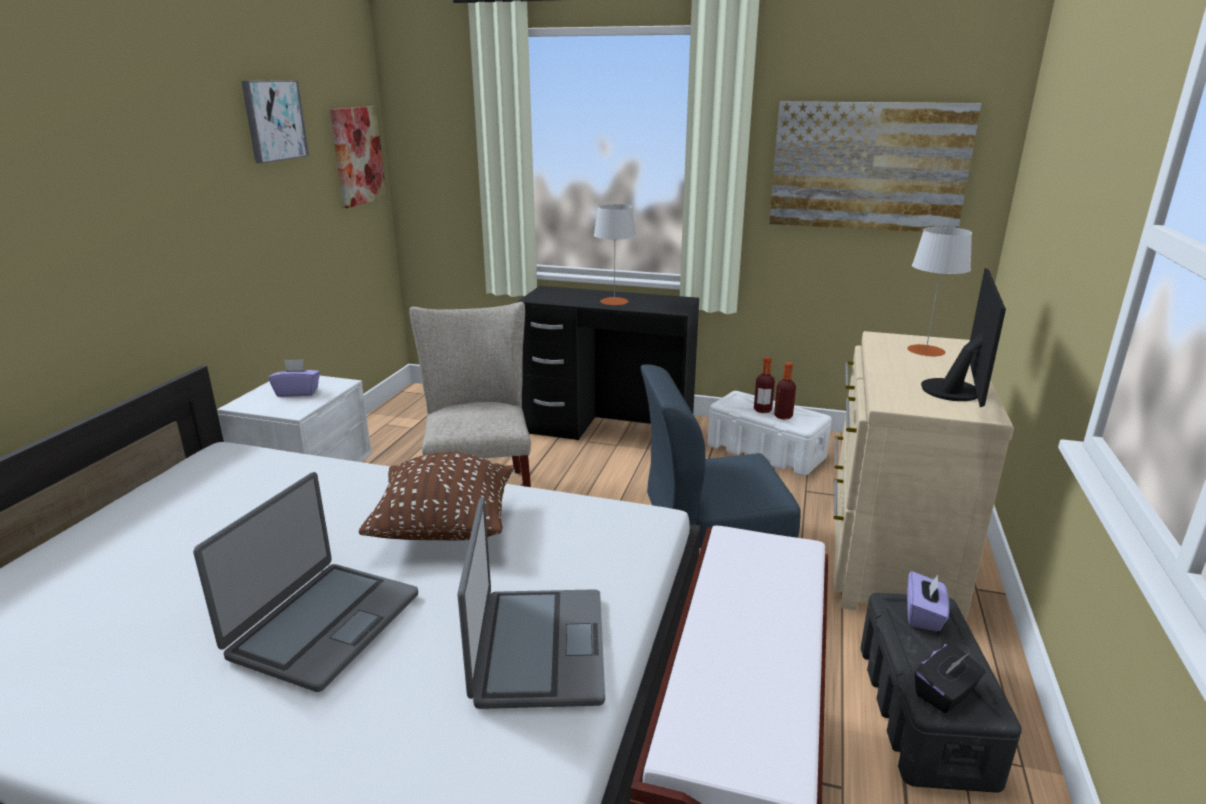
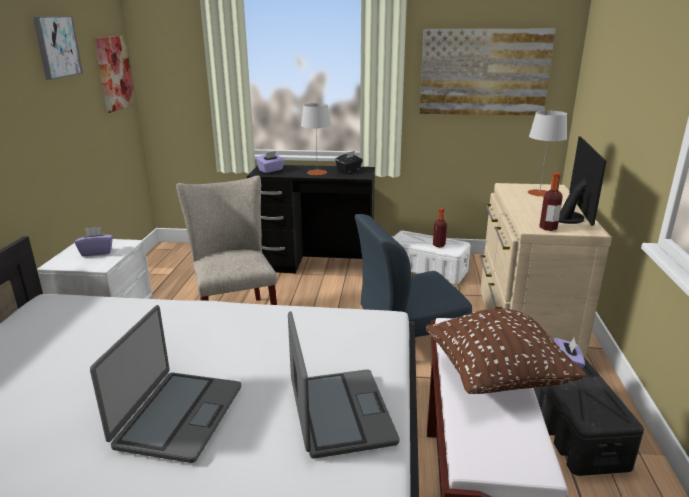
camera: 10 degrees left, 0 degrees up
brown pillow [359,452,515,540] -> brown pillow moved to [426,308,587,394]
bottle [754,357,775,413] -> bottle moved to [539,172,563,231]
black tissue box [915,643,986,713] -> black tissue box moved to [335,151,363,173]
none -> purple tissue box [256,151,285,173]

